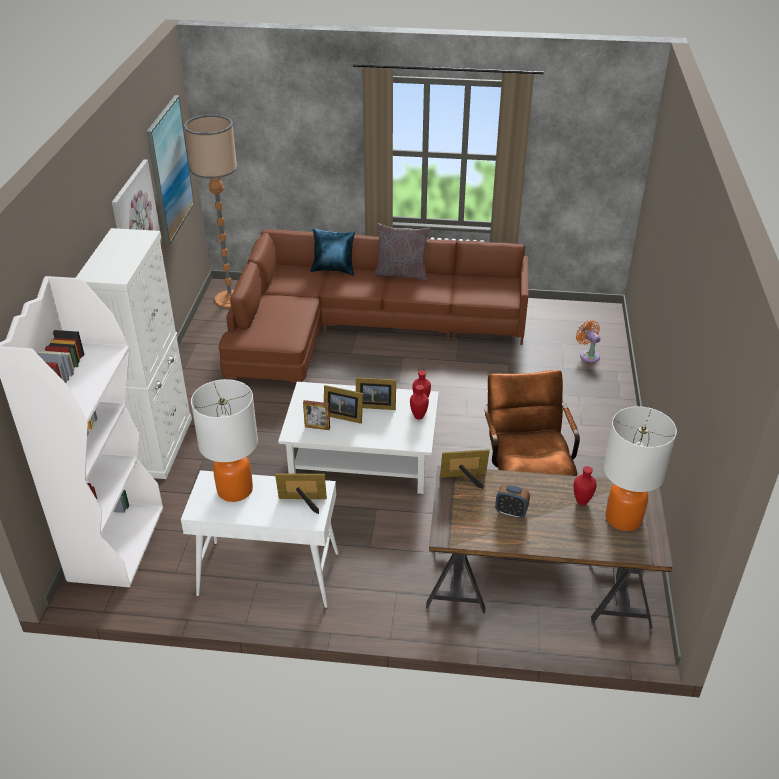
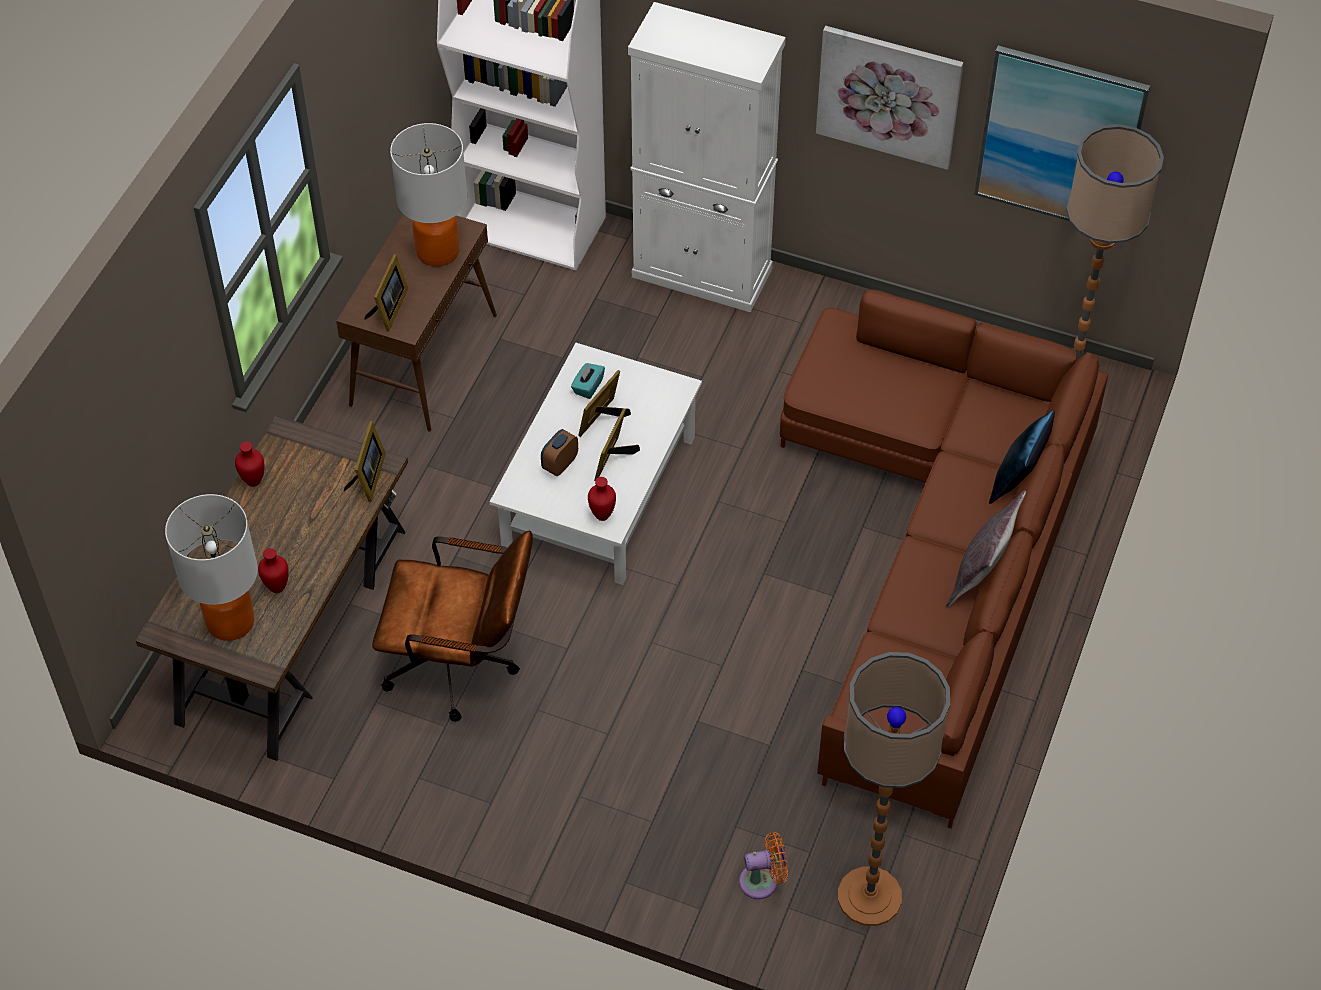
camera: 105 degrees right, 15 degrees up
white console table [181,470,339,608] -> brown console table [336,214,497,431]
picture frame [303,400,330,430] -> turquoise tissue box [571,363,605,399]
red vase [410,385,429,419] -> red vase moved to [235,442,265,487]
alarm clock [495,484,530,519] -> alarm clock moved to [541,429,578,476]
none -> floor lamp [838,652,950,926]

